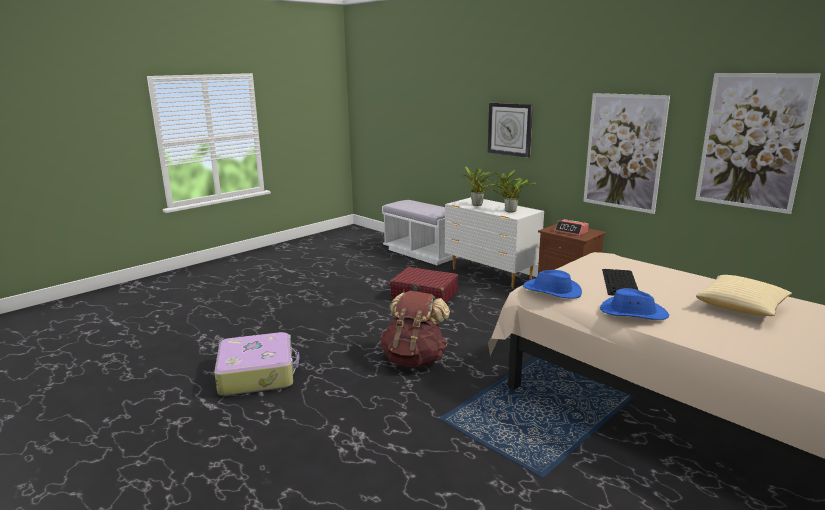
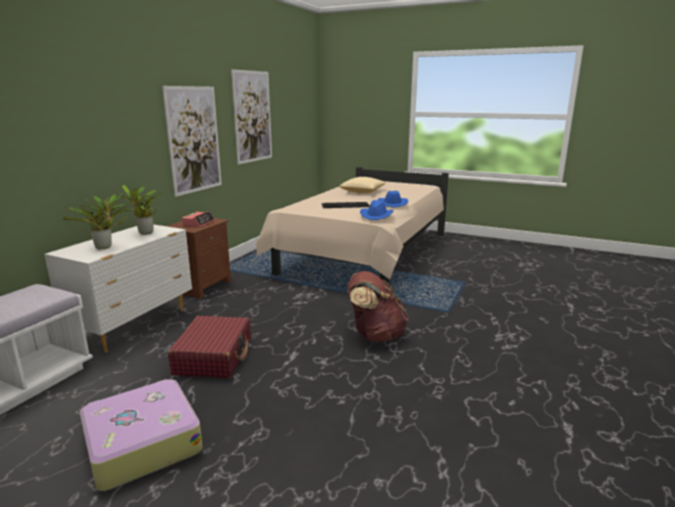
camera: 110 degrees left, 0 degrees up
suitcase [214,332,300,396] -> suitcase moved to [80,379,203,491]
wall clock [488,102,533,157] -> none

